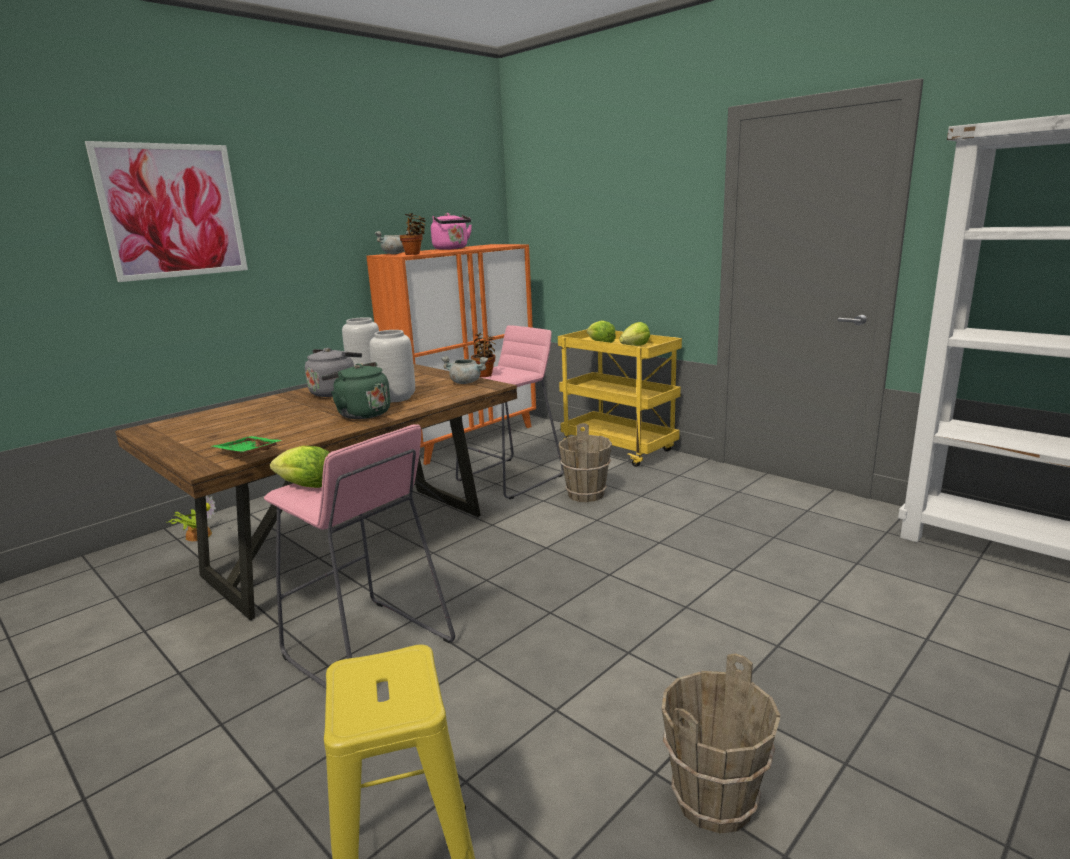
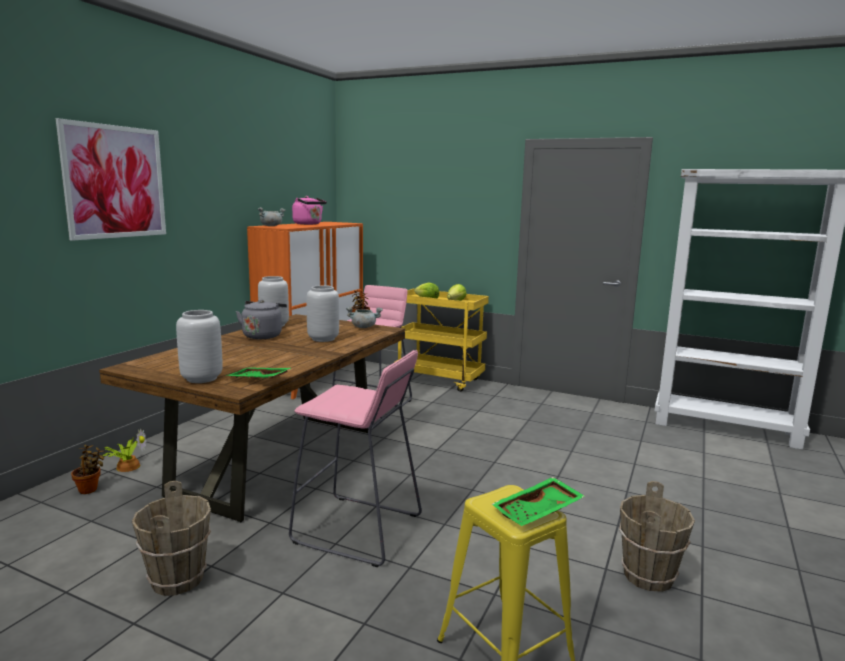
camera: 20 degrees left, 5 degrees down
lettuce [270,446,329,488] -> none
green kettle [321,362,390,419] -> none
potted plant [399,213,426,255] -> potted plant moved to [71,445,105,494]
brown bucket [559,423,612,502] -> brown bucket moved to [132,481,211,596]
none -> grey vase [176,310,223,383]
none -> green tray [492,477,585,526]

